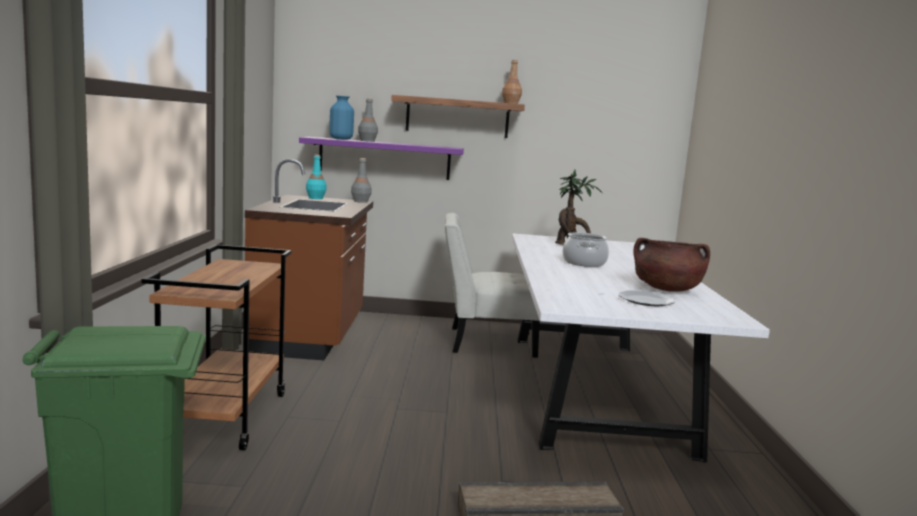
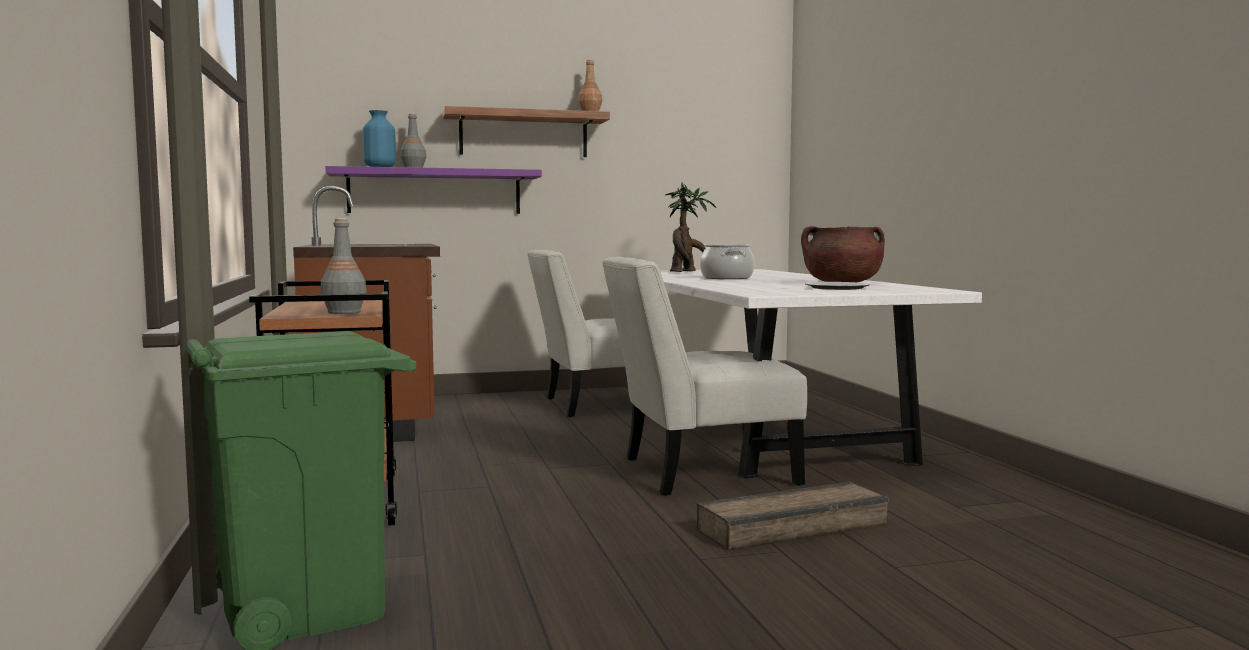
camera: 15 degrees left, 5 degrees down
turquoise bottle [306,155,326,199] -> none
grey bottle [351,158,372,203] -> grey bottle moved to [321,218,366,314]
none -> white chair [602,257,807,496]

